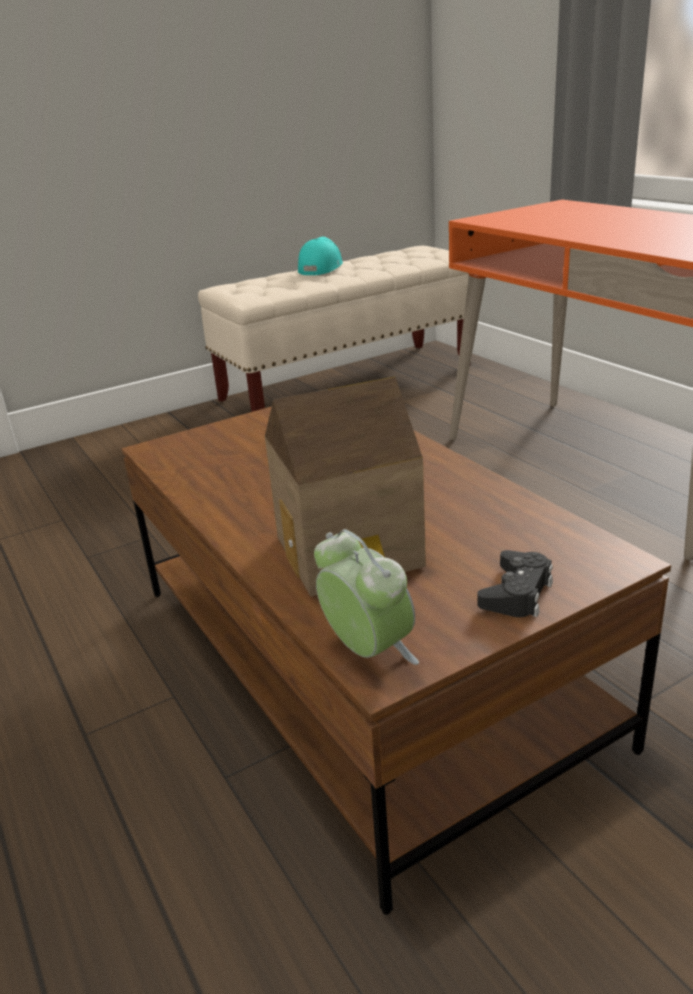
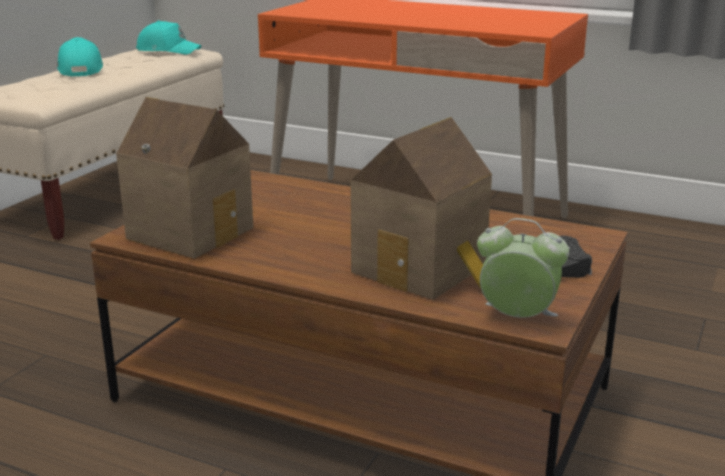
camera: 35 degrees left, 5 degrees down
none -> toy house [116,97,254,259]
none -> turquoise cap [136,20,201,55]

